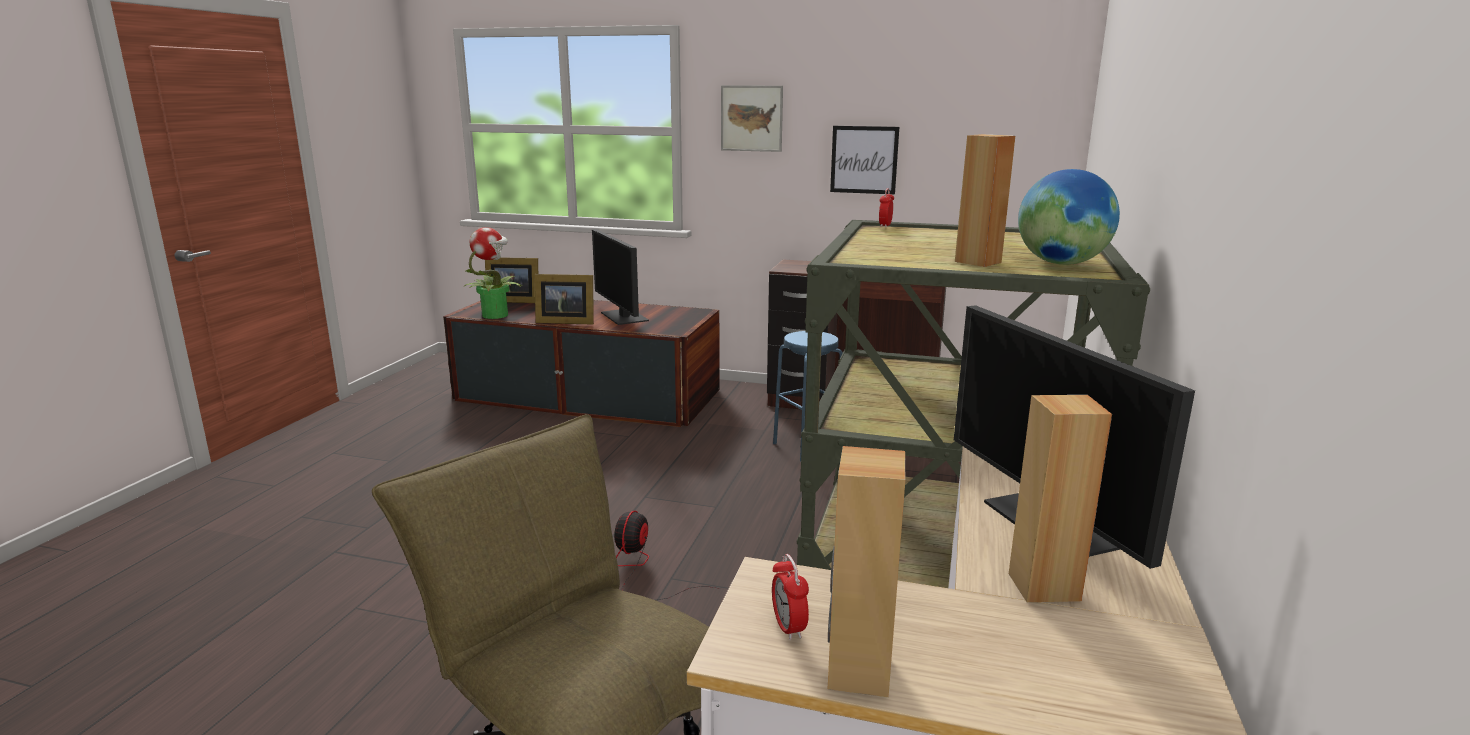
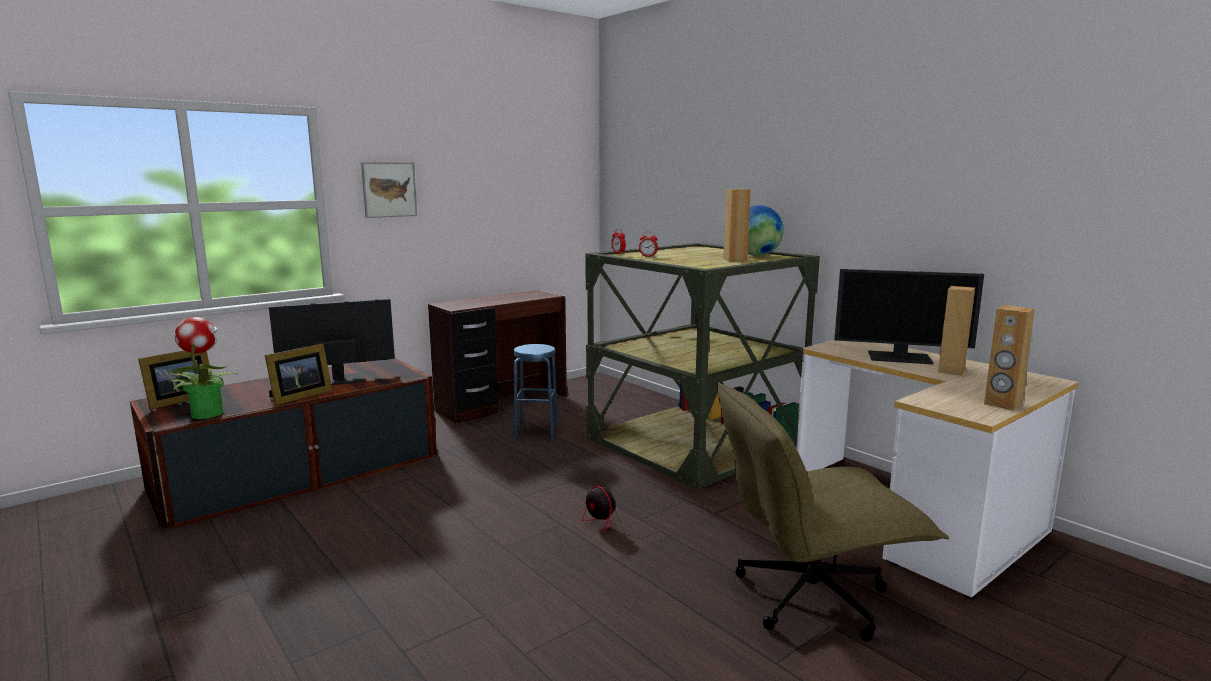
camera: 55 degrees left, 5 degrees down
monitor [592,229,649,325] -> monitor turned 150 degrees clockwise [269,299,395,385]
alarm clock [772,554,809,640] -> alarm clock moved to [639,232,658,257]
picture [830,126,899,194] -> none

